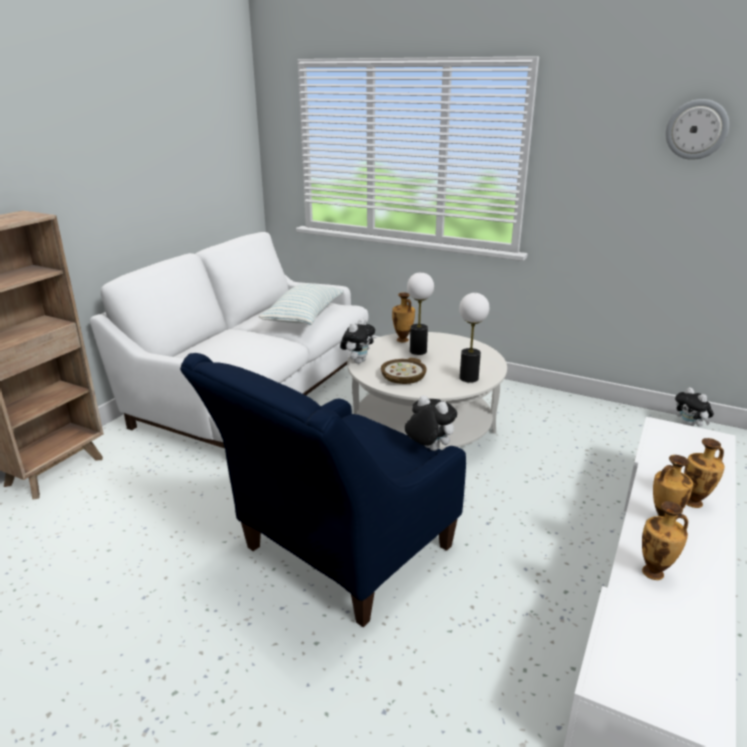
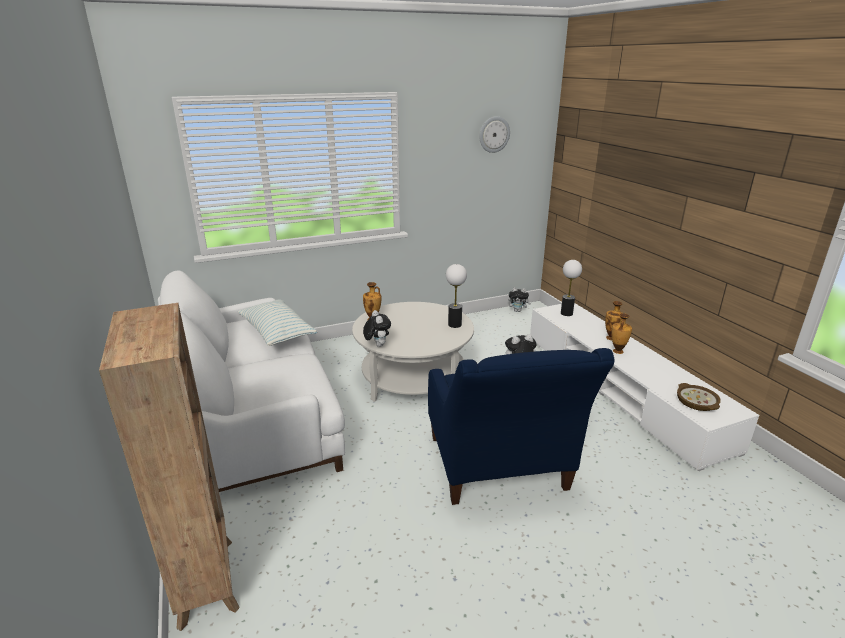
camera: 50 degrees left, 0 degrees up
bowl [381,358,427,384] -> bowl moved to [677,383,721,411]
table lamp [407,272,434,355] -> table lamp moved to [561,260,582,316]
vase [642,501,688,580] -> none

